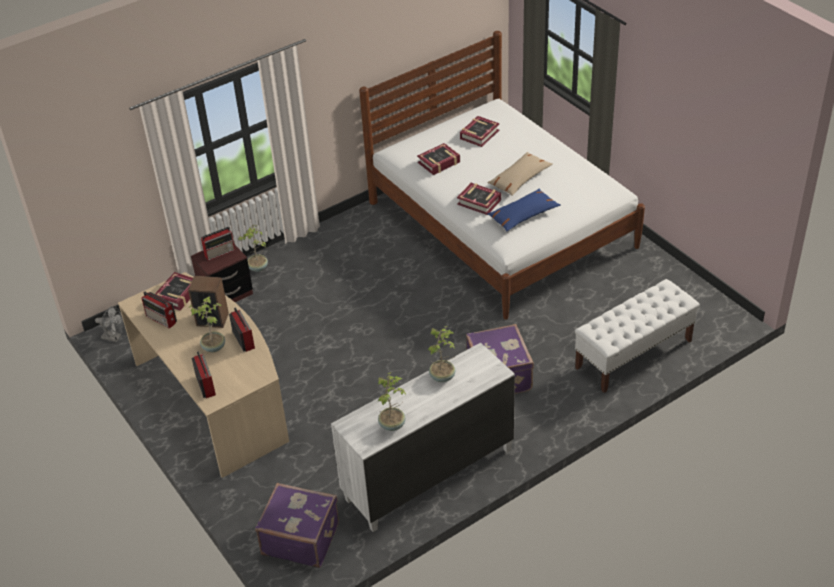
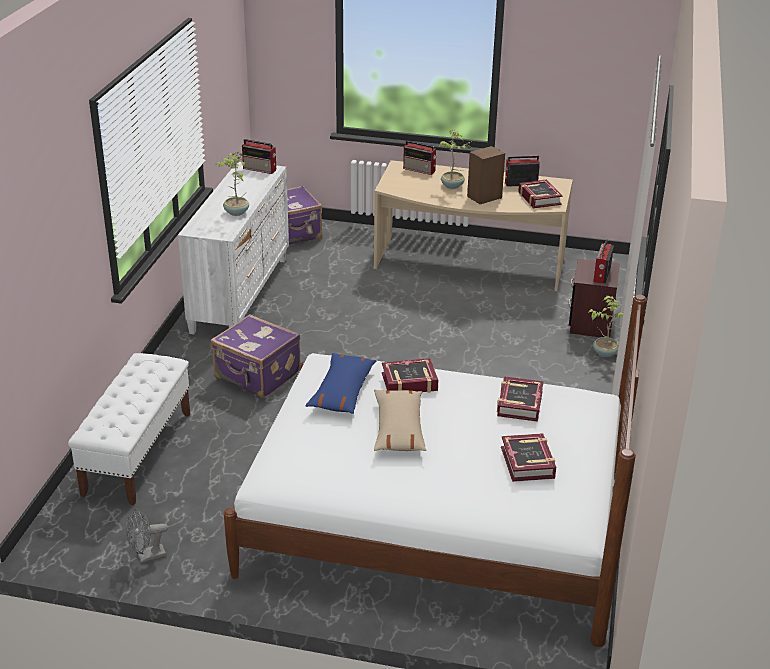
camera: 135 degrees right, 10 degrees down
grey fan [95,306,123,342] -> grey fan moved to [126,509,168,563]
radio [229,307,255,352] -> radio moved to [242,139,276,174]
potted plant [378,372,406,431] -> none

